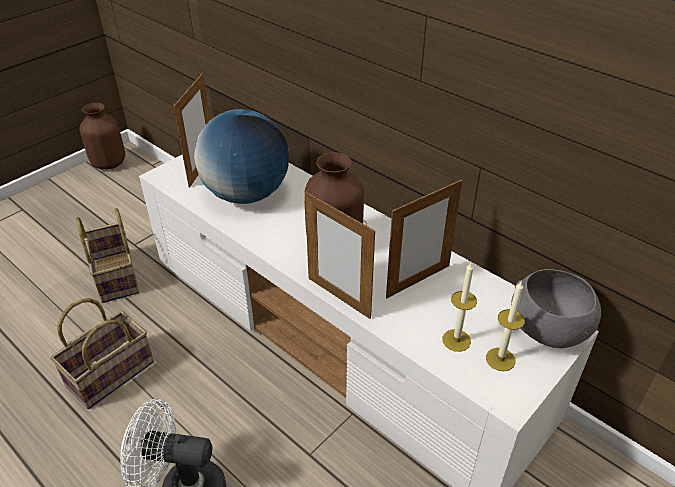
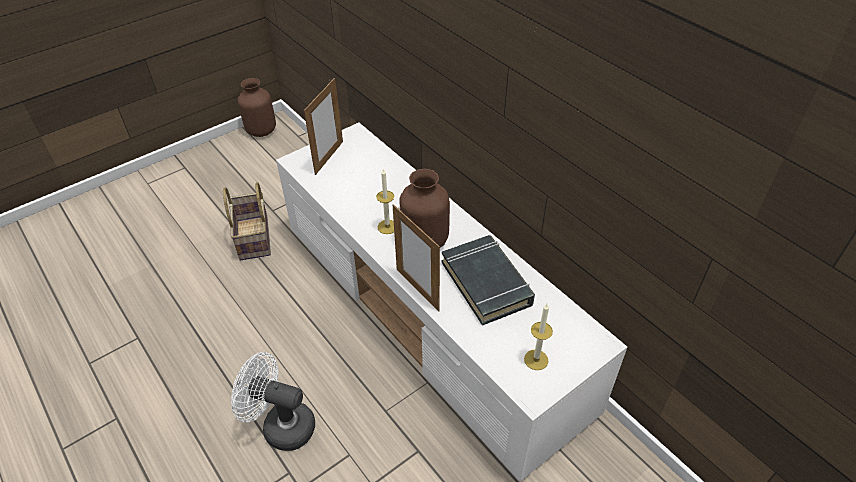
camera: 10 degrees right, 5 degrees up
basket [50,298,154,409] -> none
globe [194,109,289,204] -> none
picture frame [386,179,463,298] -> black book [442,235,535,326]
candle [442,263,477,352] -> candle moved to [376,169,394,234]
grey bowl [511,269,601,348] -> none

